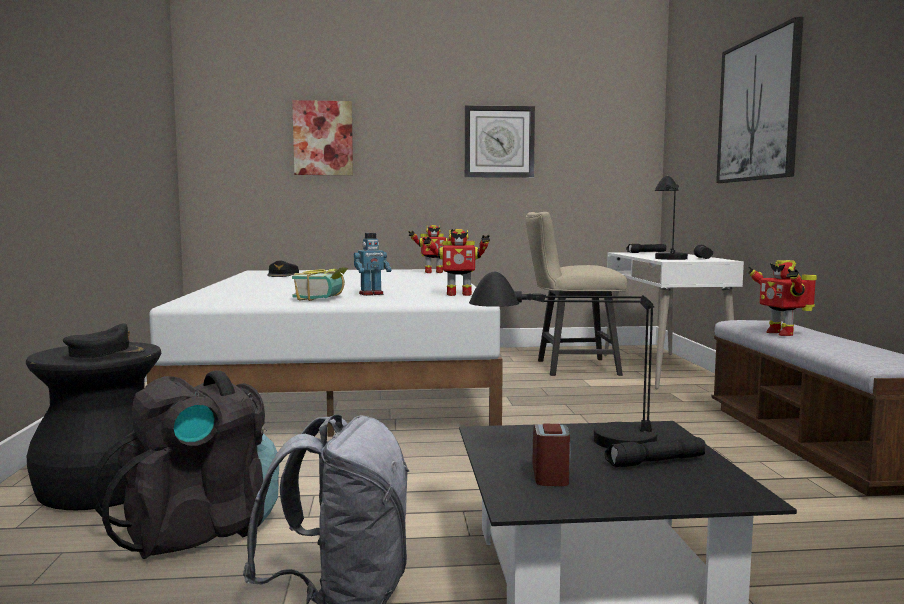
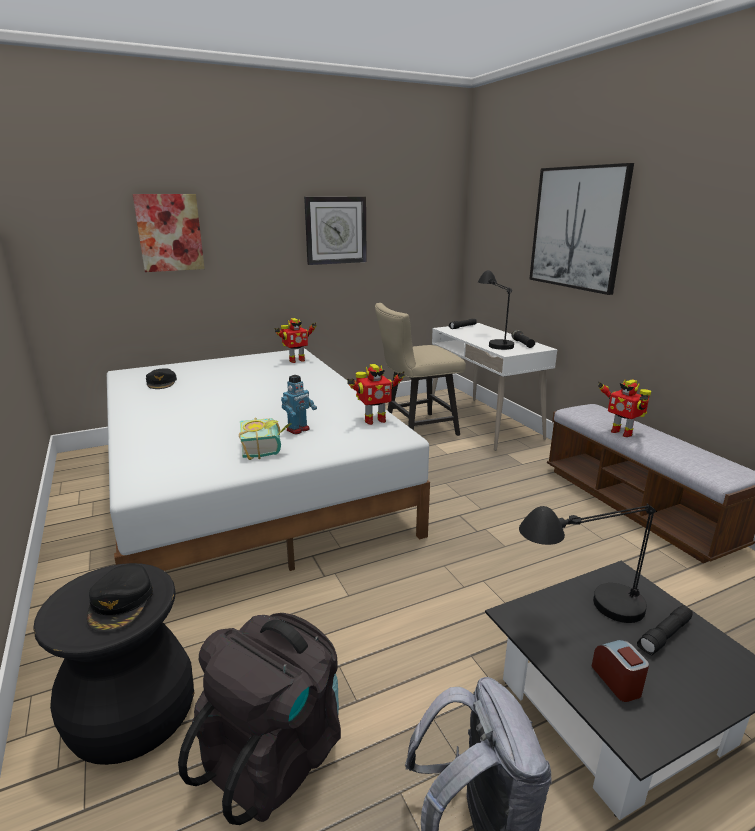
camera: 20 degrees left, 15 degrees up
black cap [63,323,146,358] -> black cap turned 135 degrees clockwise [87,564,153,632]

